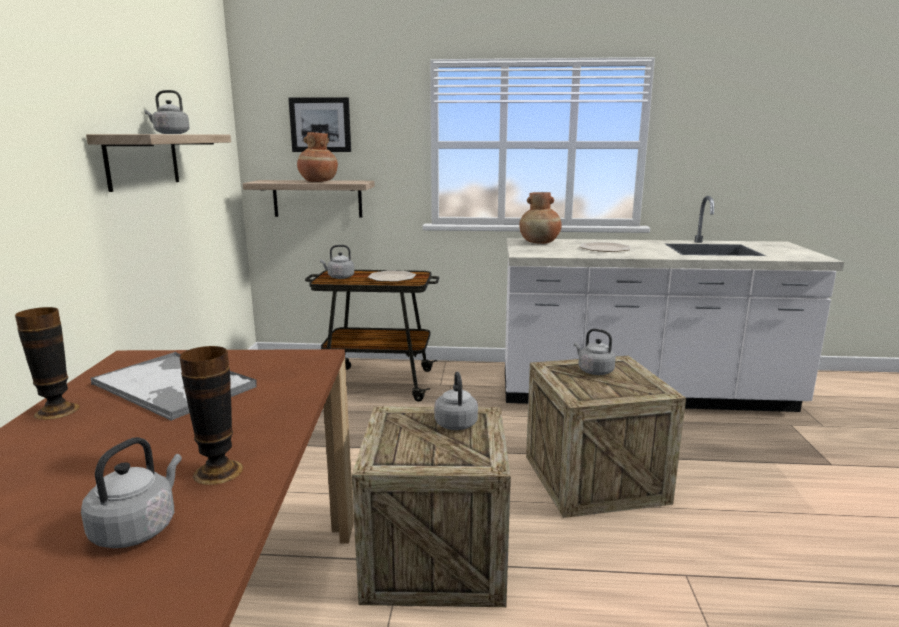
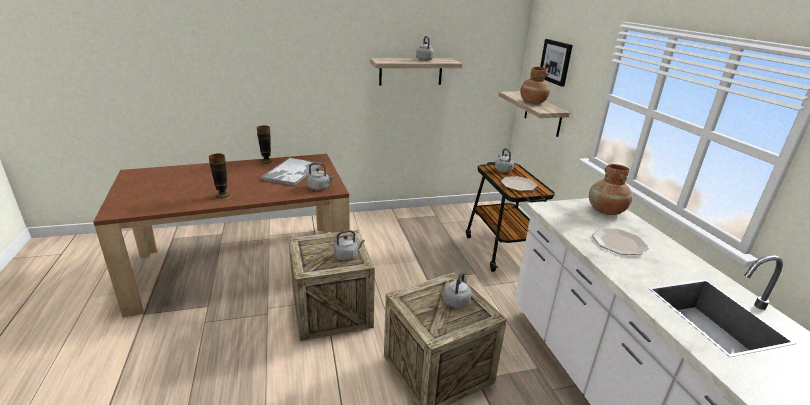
camera: 70 degrees right, 10 degrees up
grey kettle [81,437,182,548] -> grey kettle moved to [307,163,335,190]

